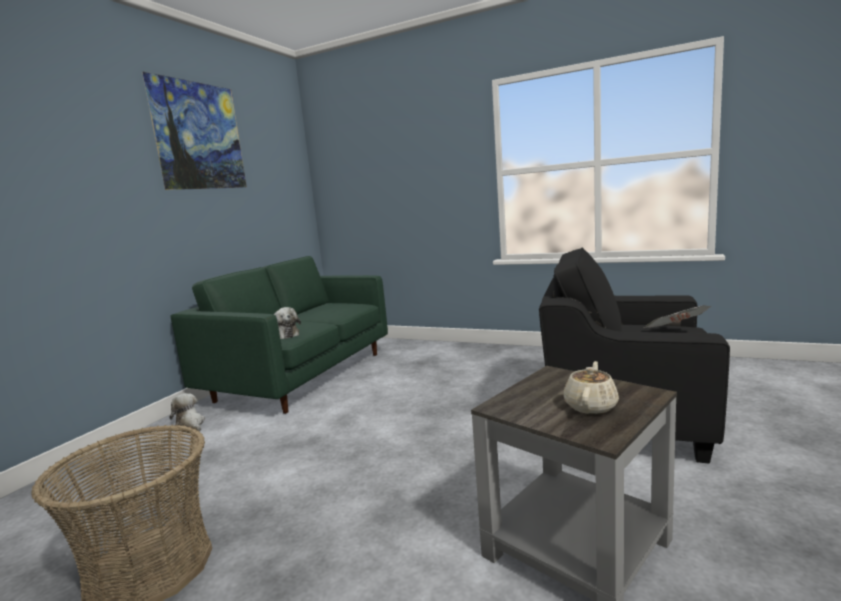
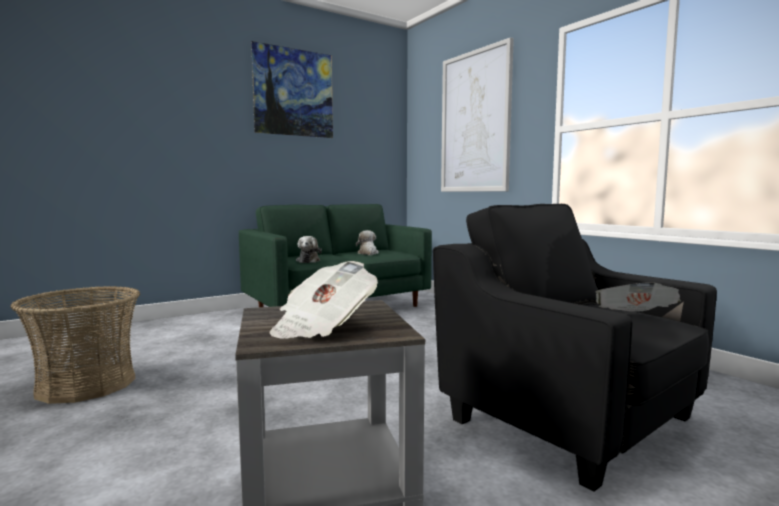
camera: 30 degrees right, 5 degrees down
plush toy [169,393,205,431] -> plush toy moved to [356,230,379,255]
beige teapot [564,361,619,414] -> newspaper [269,261,378,339]
none -> picture [441,37,514,192]

